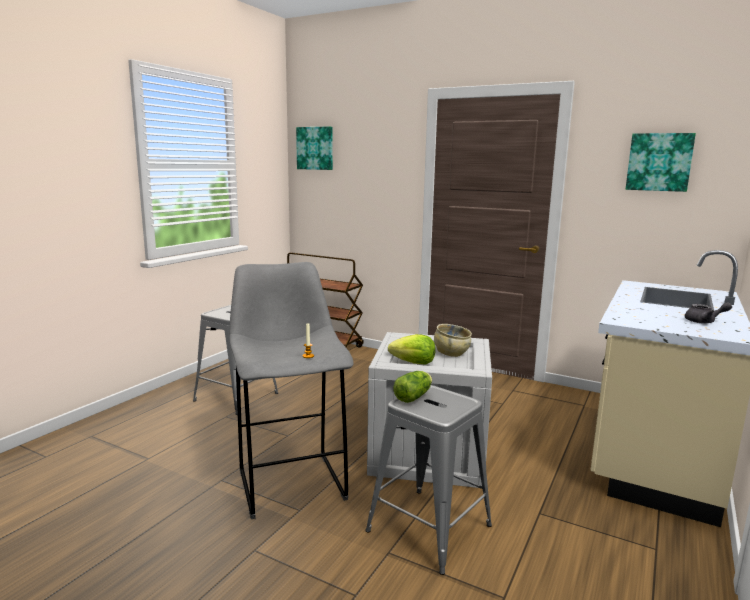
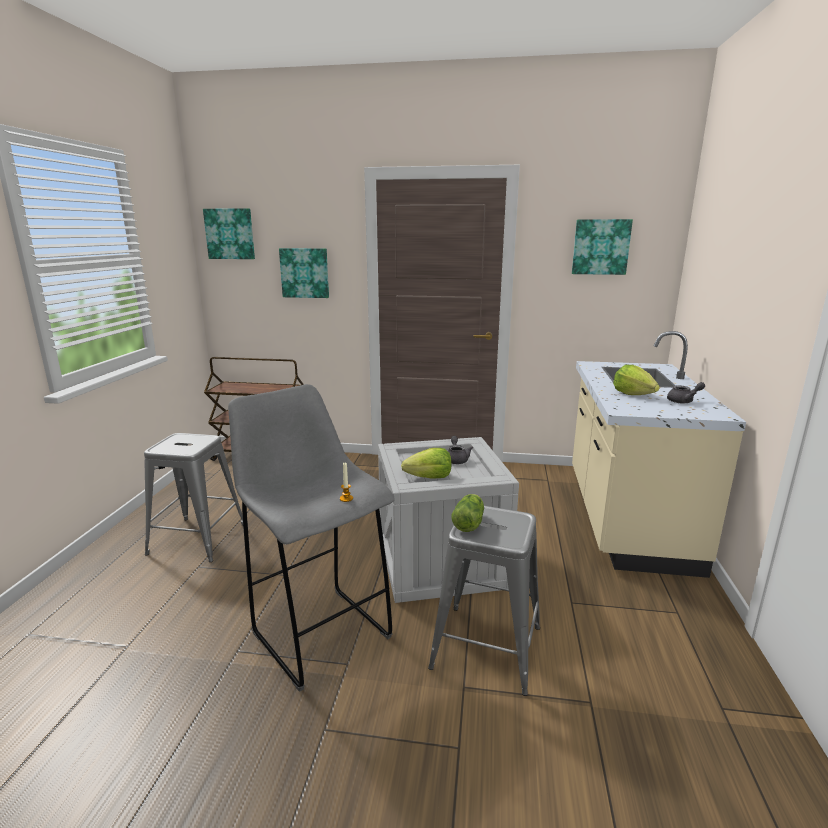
camera: 20 degrees left, 5 degrees up
beige bowl [434,324,472,357] -> grey teapot [448,436,473,464]
none -> picture [279,248,329,298]
none -> lettuce [613,365,660,395]

